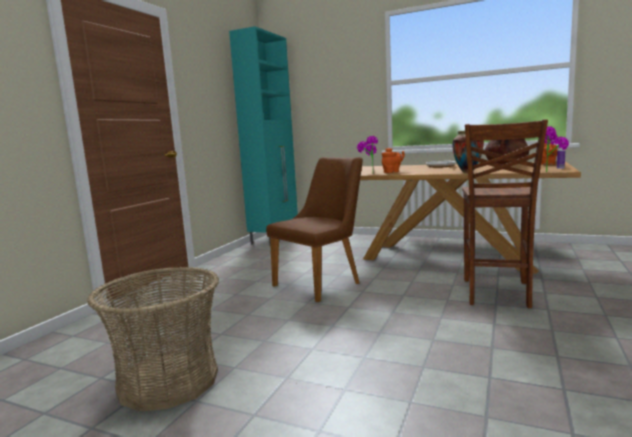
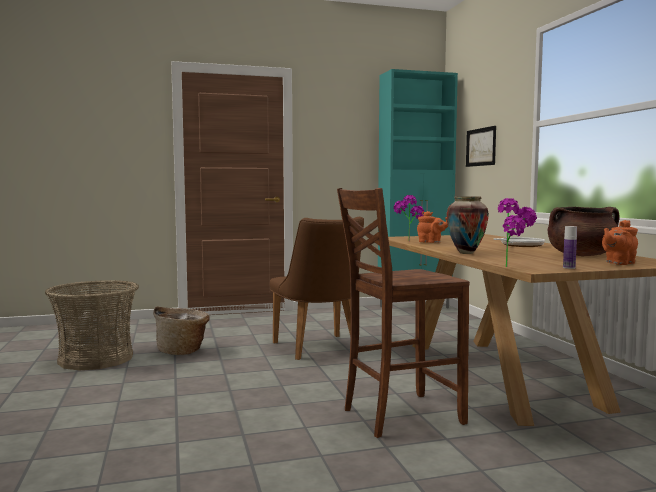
camera: 50 degrees right, 5 degrees down
brown chair [266,157,363,302] -> brown chair turned 60 degrees clockwise [270,217,364,360]
none -> basket [153,306,210,355]
none -> picture [466,126,496,167]

